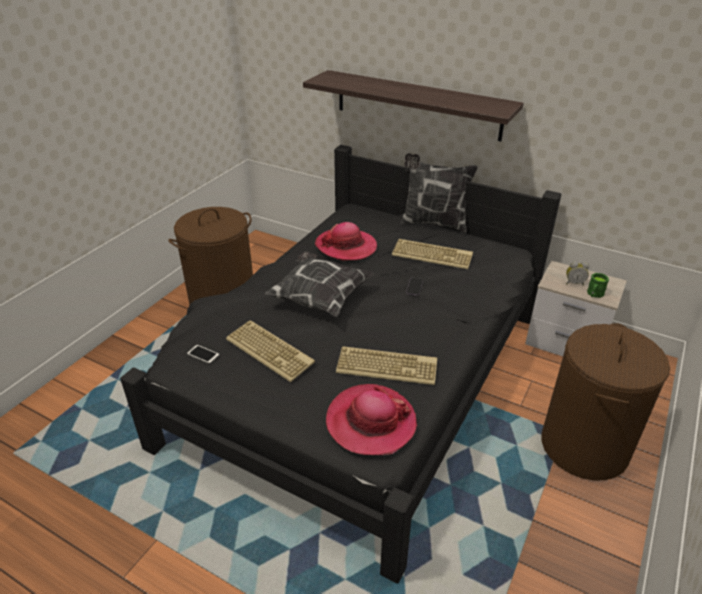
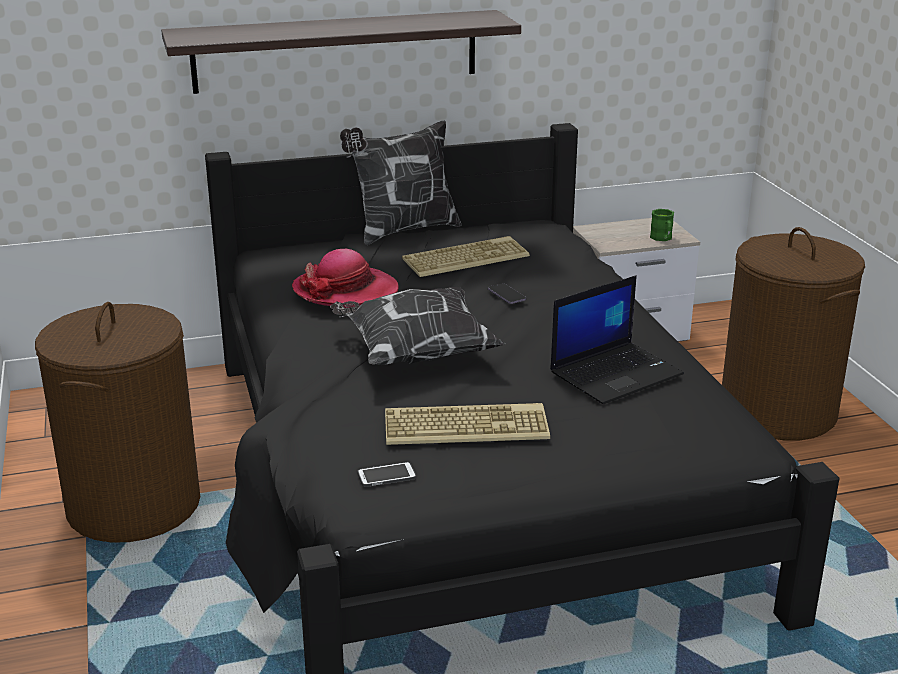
camera: 45 degrees left, 10 degrees down
hat [326,384,417,455] -> none
keyboard [336,346,437,385] -> laptop [550,275,684,404]
alarm clock [566,261,589,286] -> none

